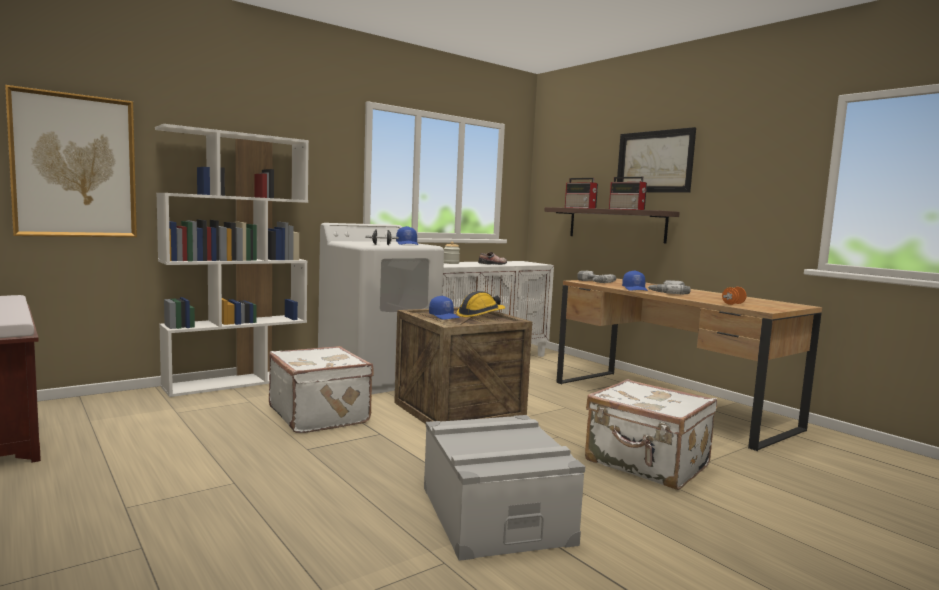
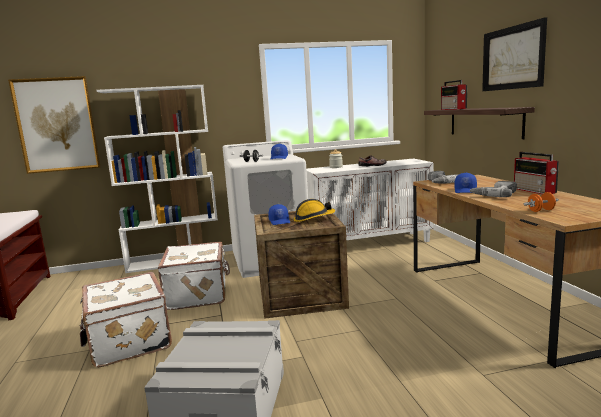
camera: 25 degrees right, 5 degrees up
white suitcase [585,379,717,490] -> white suitcase moved to [80,272,172,367]
radio [609,177,647,210] -> radio moved to [514,152,559,194]

